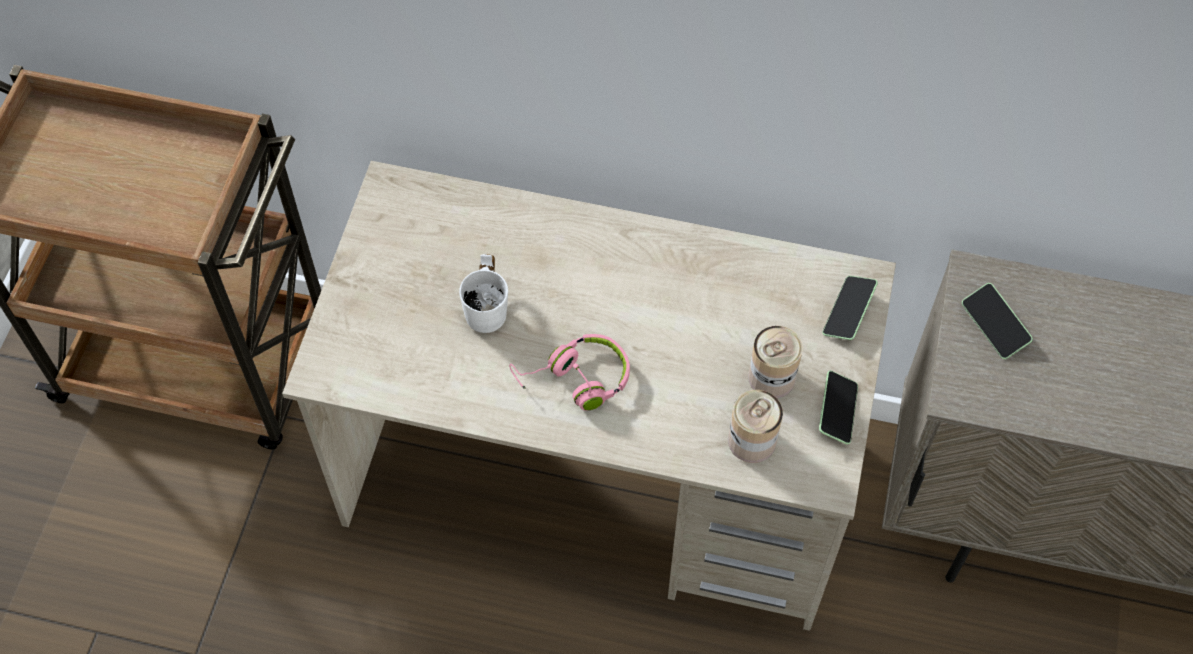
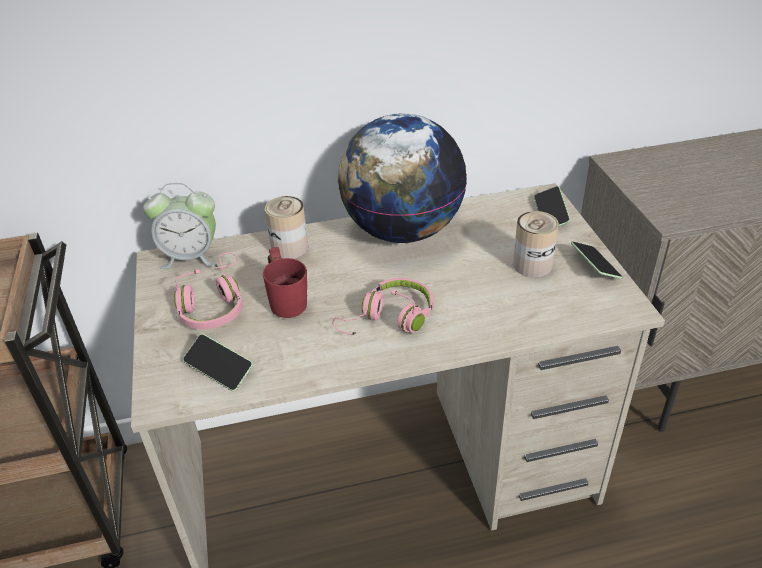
camera: 25 degrees left, 20 degrees down
white mug [459,254,508,333] -> red mug [263,247,307,318]
can [728,390,783,463] -> can moved to [265,196,308,259]
phone [962,283,1033,359] -> phone moved to [183,334,253,391]
none -> alarm clock [143,183,218,269]
none -> pink headphones [174,252,243,329]
none -> globe [338,113,467,243]

